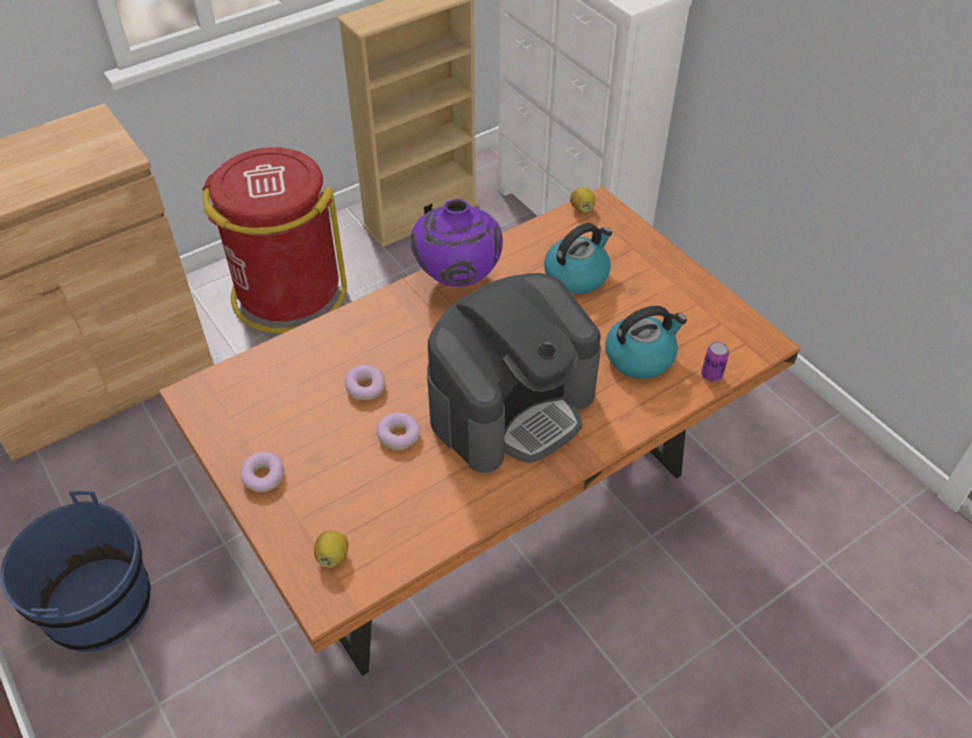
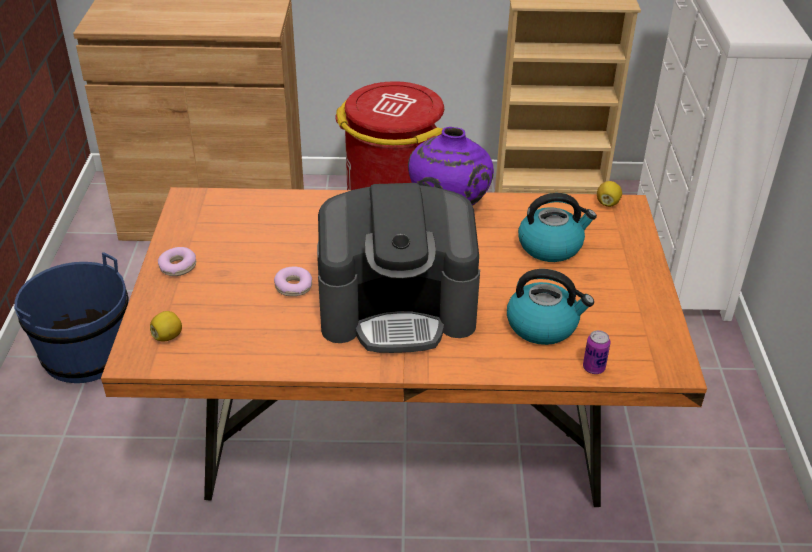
camera: 35 degrees right, 10 degrees down
donut [345,365,385,400] -> none

